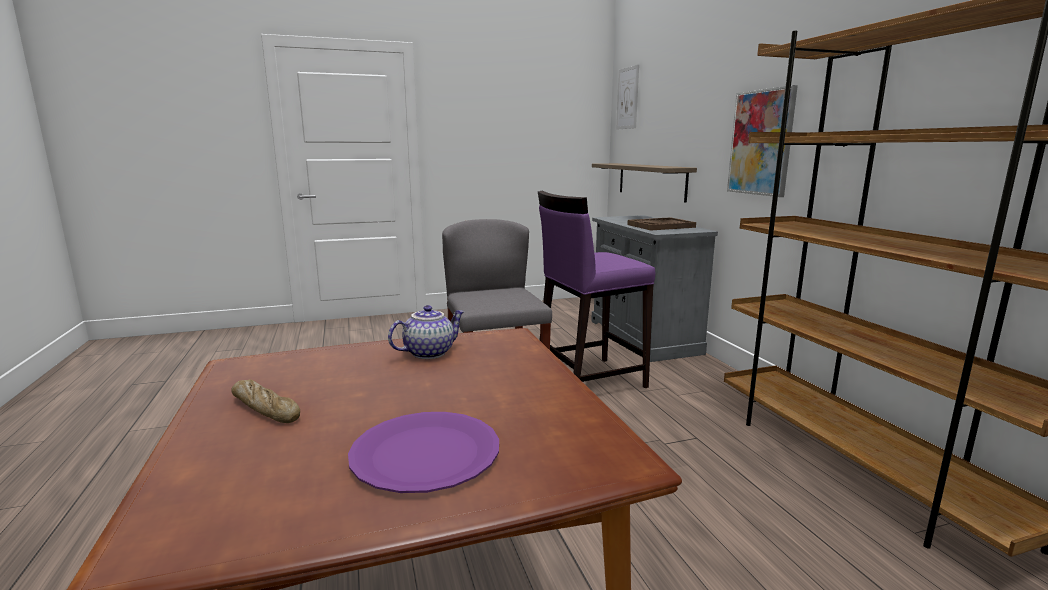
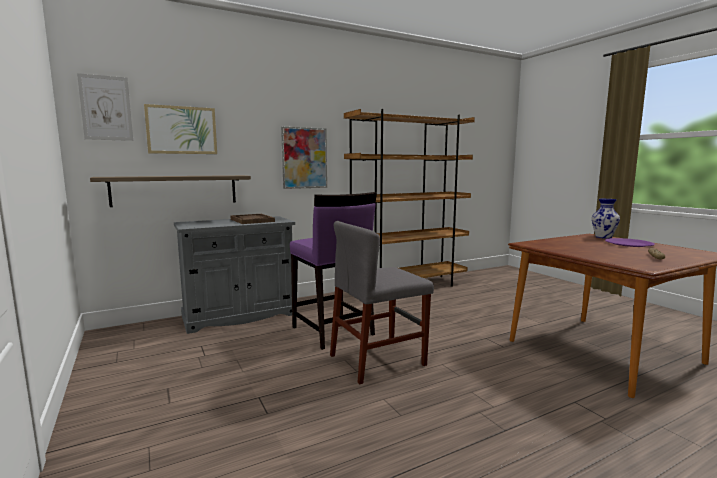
camera: 100 degrees left, 5 degrees down
teapot [388,305,465,359] -> none
none -> picture [144,104,217,154]
none -> vase [592,199,620,239]

